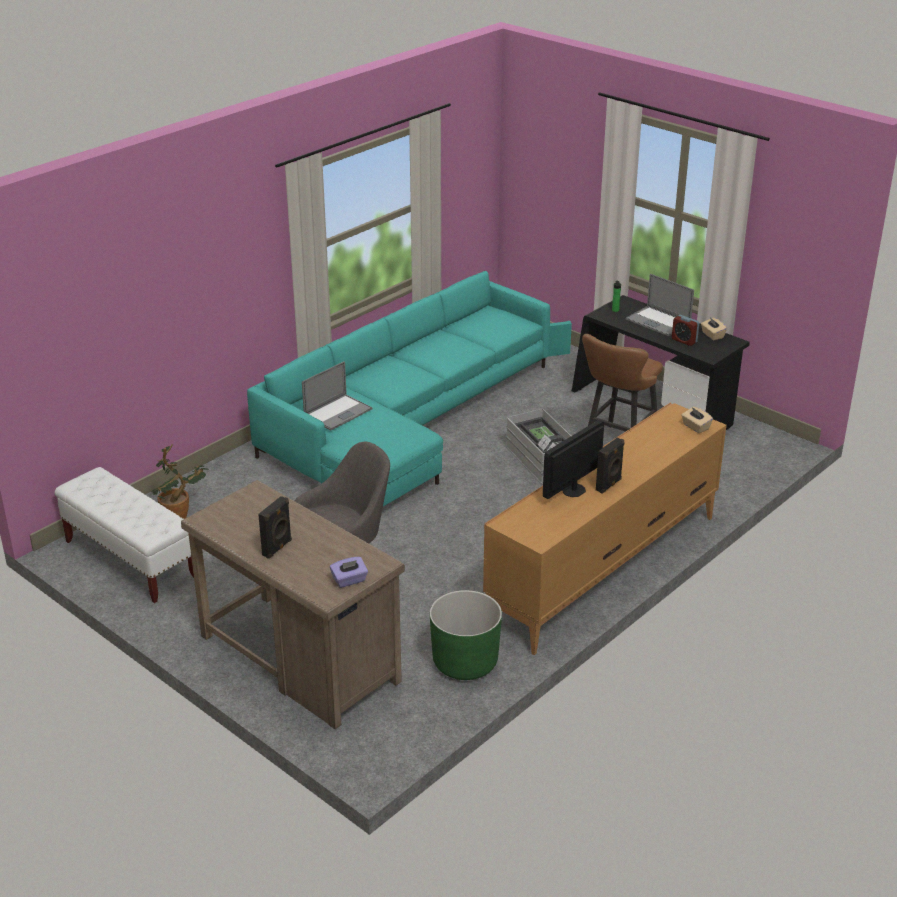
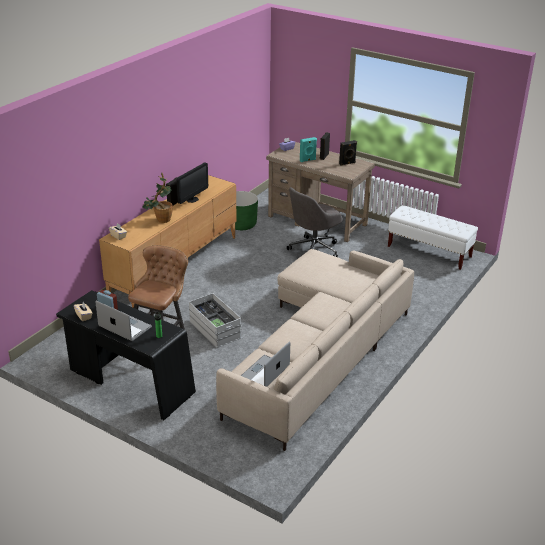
camera: 170 degrees right, 0 degrees up
potted plant [152,444,209,519] -> potted plant moved to [143,173,173,223]
turquoise sofa [247,271,550,506] -> beige sofa [216,249,414,451]
laptop [302,361,372,431] -> laptop moved to [241,341,290,387]
turquoise speaker [547,321,572,357] -> turquoise speaker moved to [300,137,317,162]
none -> black speaker [339,140,357,166]

